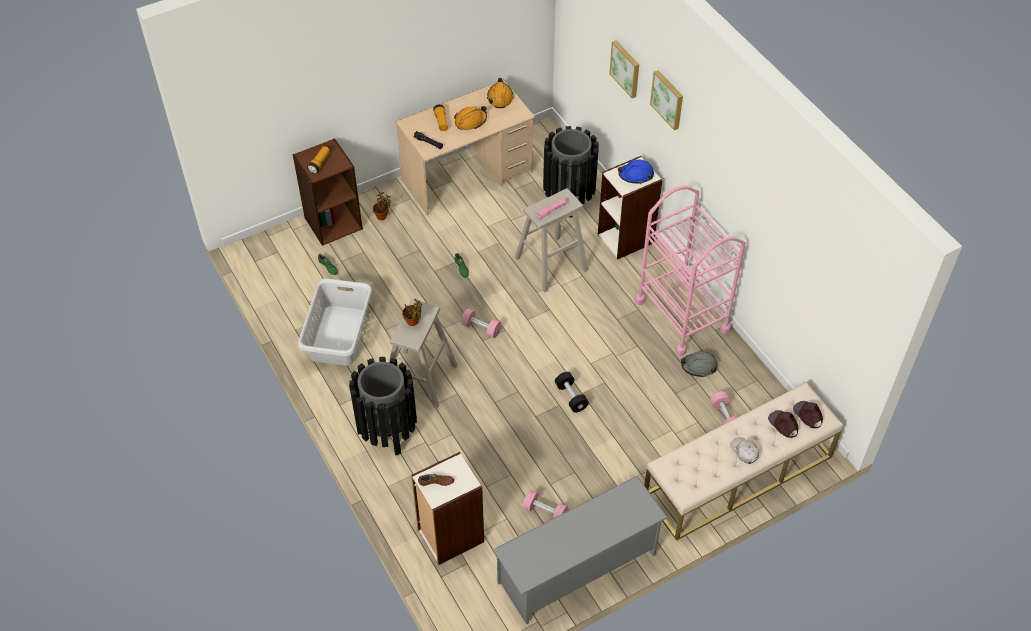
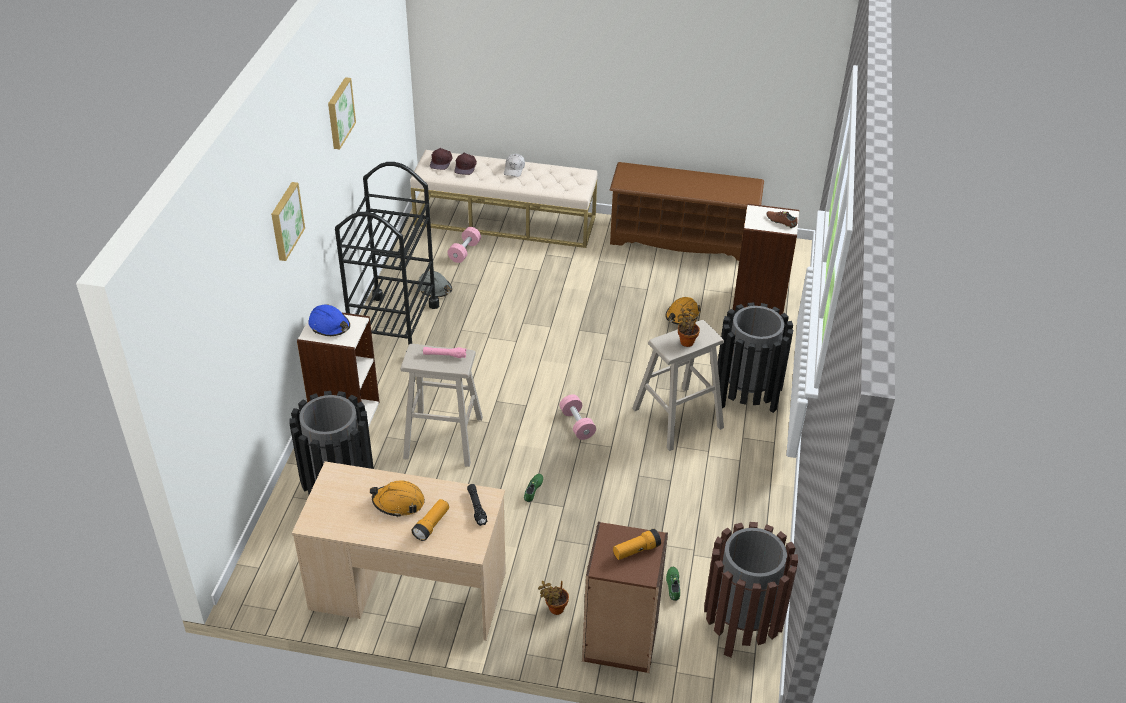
camera: 140 degrees left, 10 degrees down
grey laundry basket [298,278,372,366] -> none
orange hard hat [487,78,514,108] -> orange hard hat moved to [665,297,701,324]
grey shoe rack [493,476,668,625] -> brown shoe rack [609,162,764,261]
pink dumbbell [523,490,568,519] -> none
black dumbbell [555,372,589,412] -> none
picture [609,40,639,98] -> picture moved to [328,77,356,149]
pink cart [635,186,746,356] -> black cart [335,162,439,351]
none -> brown trash can [704,522,798,658]

